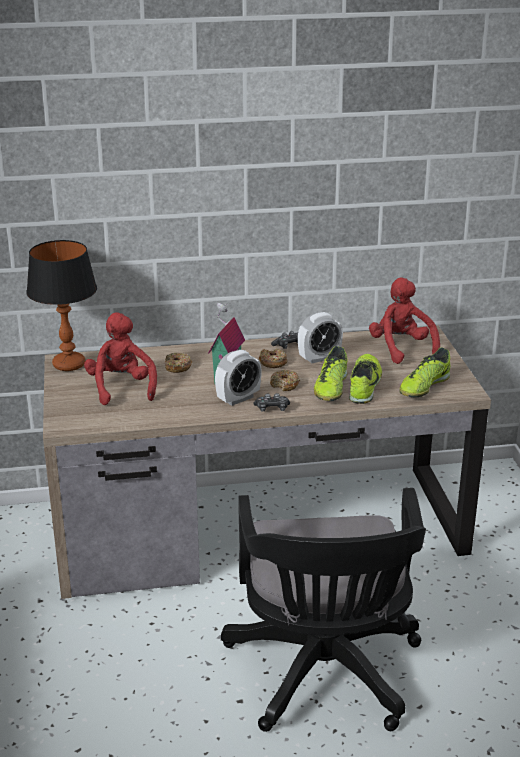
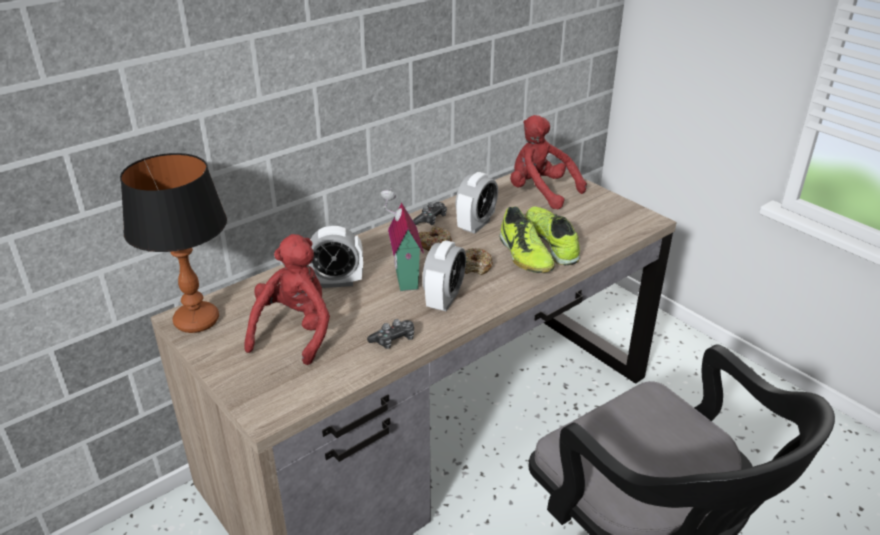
camera: 30 degrees left, 5 degrees up
red plush toy [84,312,157,405] -> red plush toy turned 60 degrees clockwise [244,234,330,365]
donut [165,352,192,373] -> alarm clock [309,225,363,288]
game controller [254,393,290,412] -> game controller moved to [367,319,414,349]
shoe [399,348,450,397] -> none

